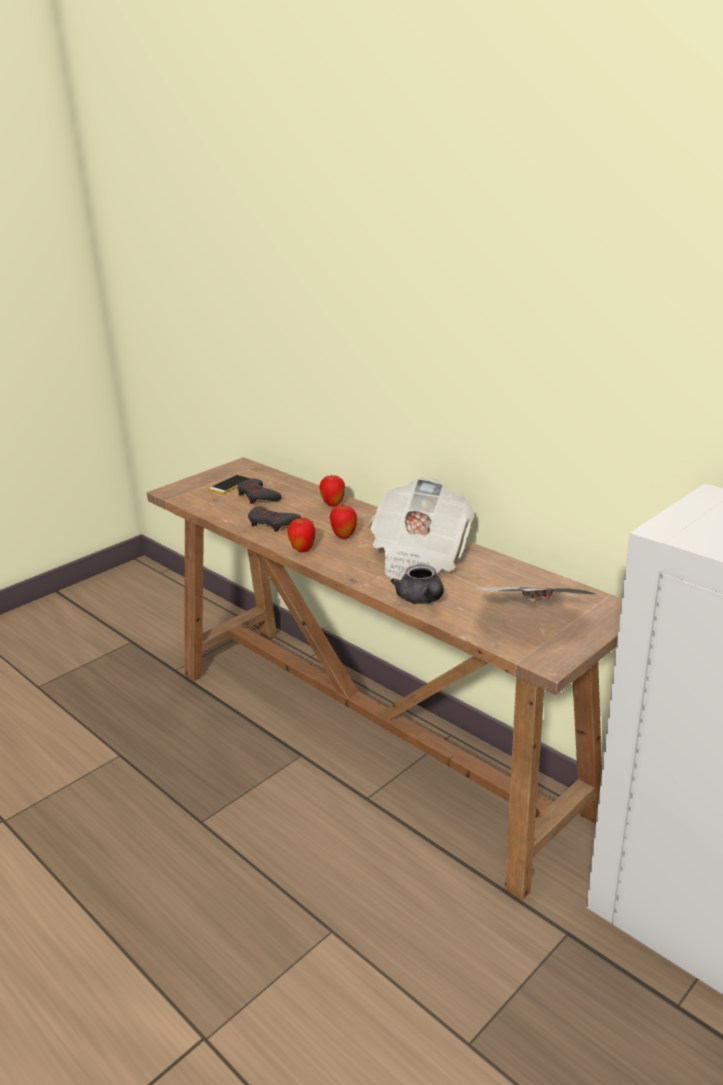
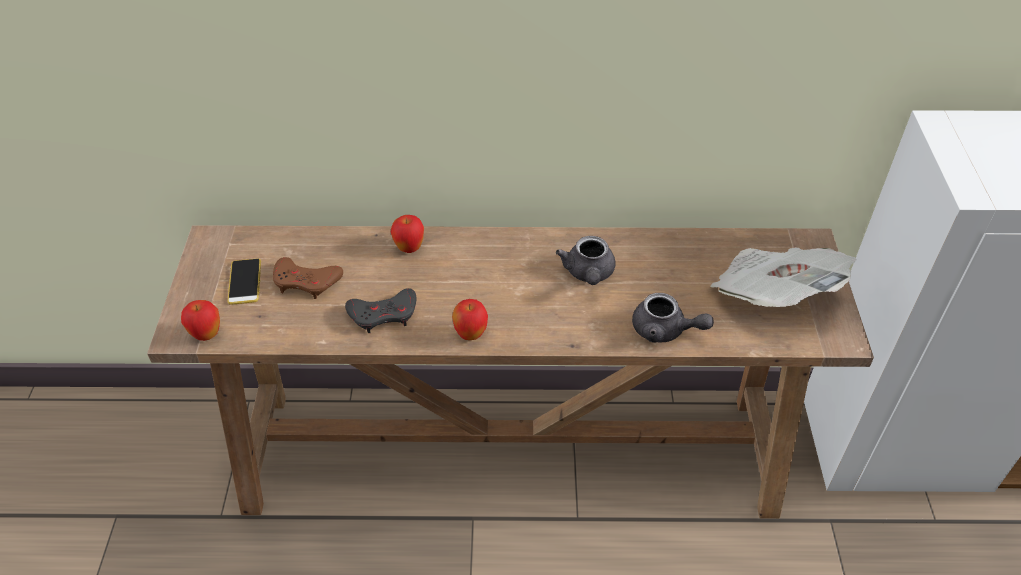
camera: 45 degrees left, 20 degrees up
grey game controller [237,479,282,504] -> brown game controller [273,257,343,299]
apple [330,505,357,539] -> apple moved to [181,300,220,341]
newspaper [369,478,474,580] -> grey teapot [556,236,615,285]

